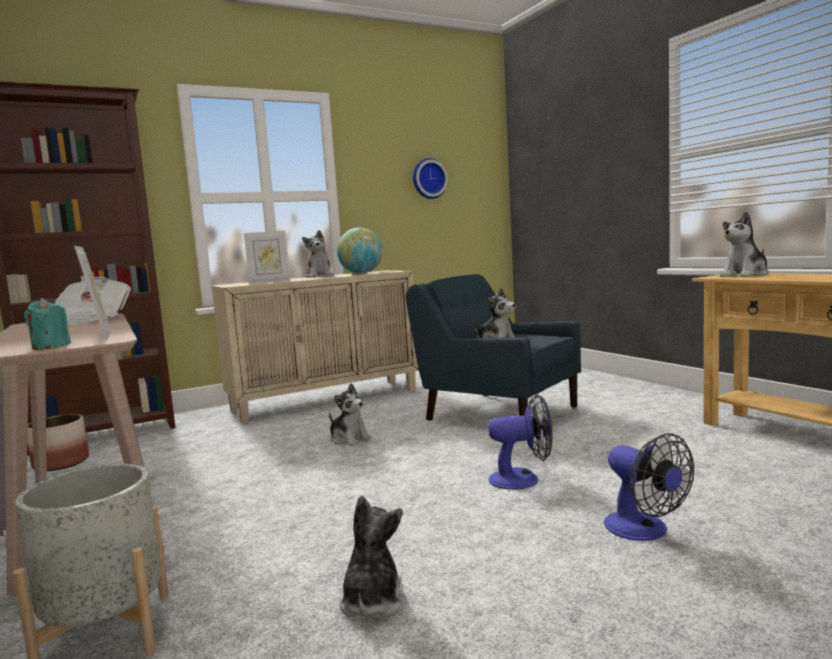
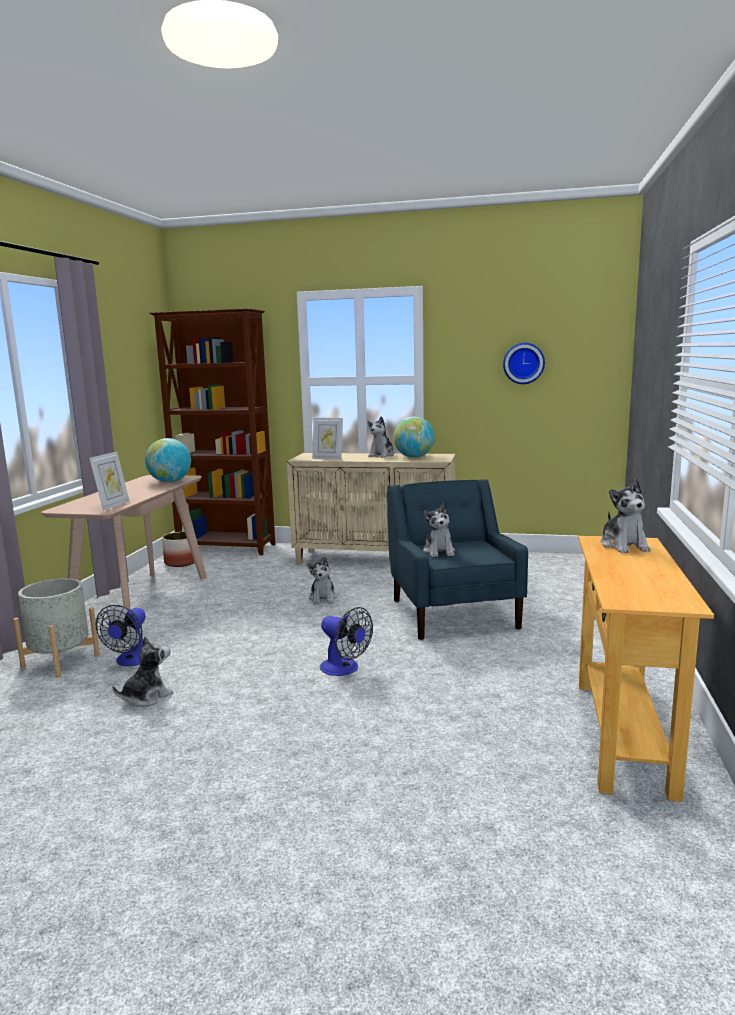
camera: 40 degrees right, 5 degrees up
turquoise candle [24,298,71,350] -> none
newspaper [54,277,132,325] -> globe [145,438,191,482]
fan [604,433,694,541] -> fan moved to [96,605,146,666]
plush toy [720,212,769,277] -> plush toy turned 105 degrees counterclockwise [601,479,651,553]

